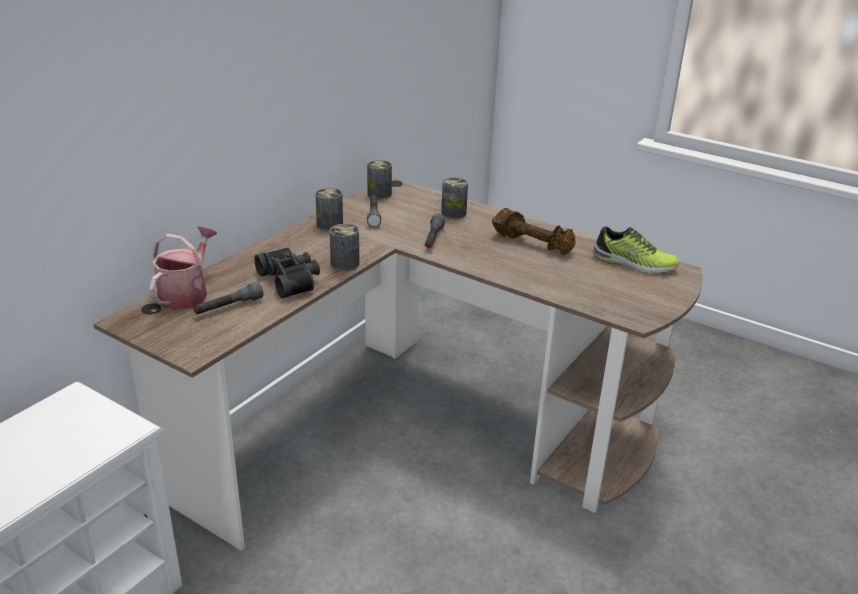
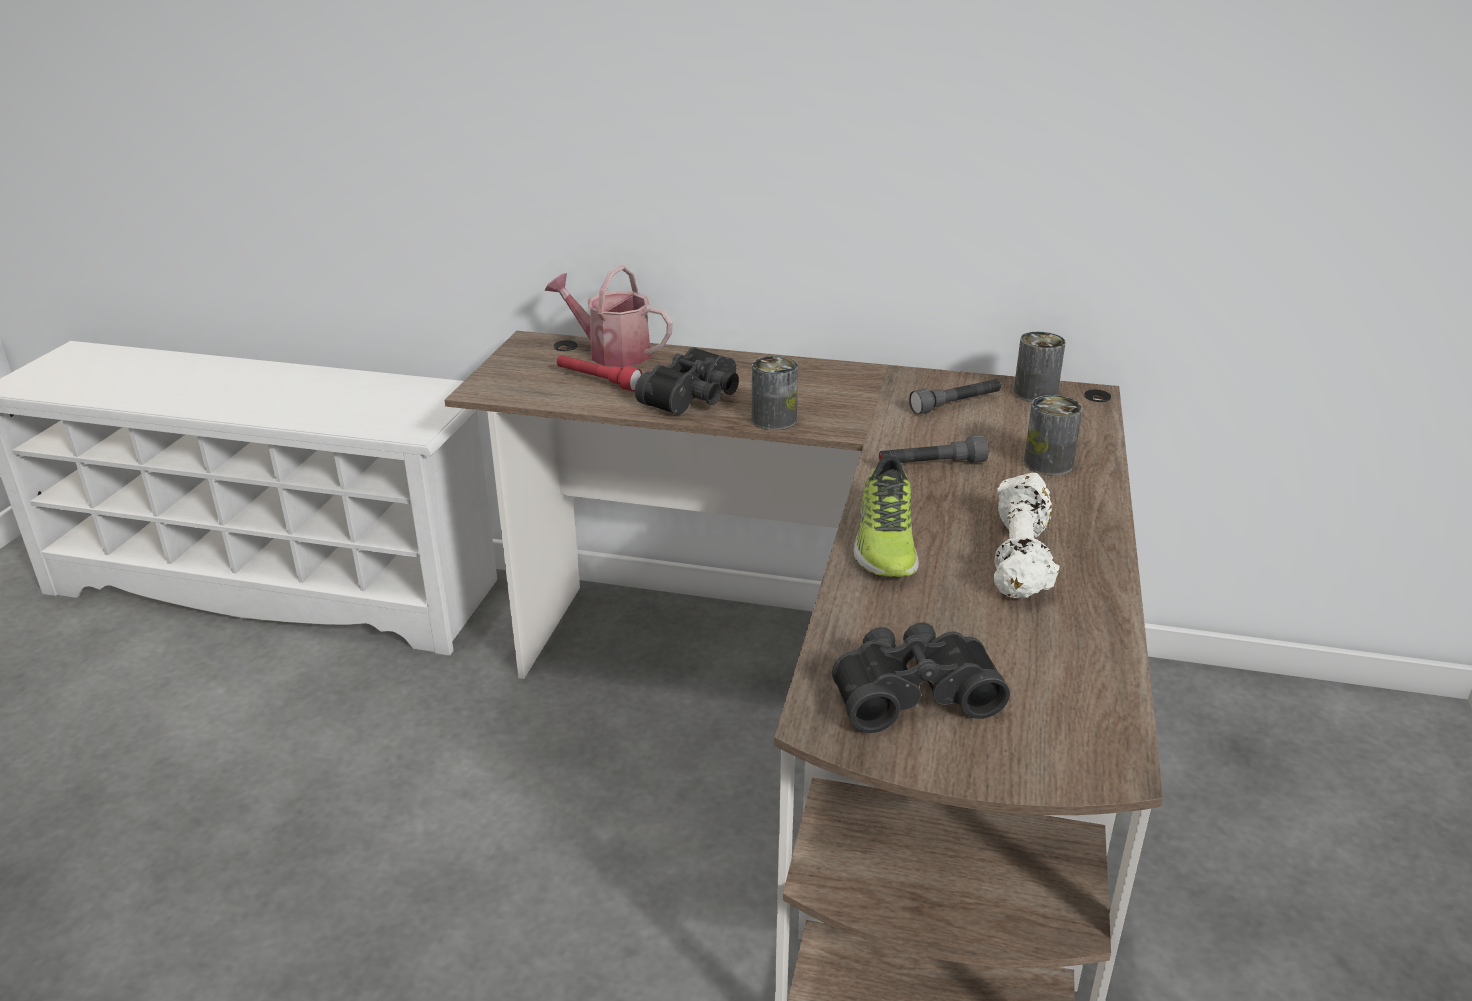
camera: 70 degrees right, 0 degrees up
watering can [149,226,217,310] -> watering can turned 150 degrees counterclockwise [544,265,673,367]
grey flashlight [193,282,263,314] -> red flashlight [557,355,642,391]
can [316,188,343,231] -> none
brown dumbbell [492,208,576,255] -> white dumbbell [994,473,1060,598]
shoe [593,227,679,274] -> shoe moved to [853,457,919,577]
none -> black binoculars [832,622,1010,733]

